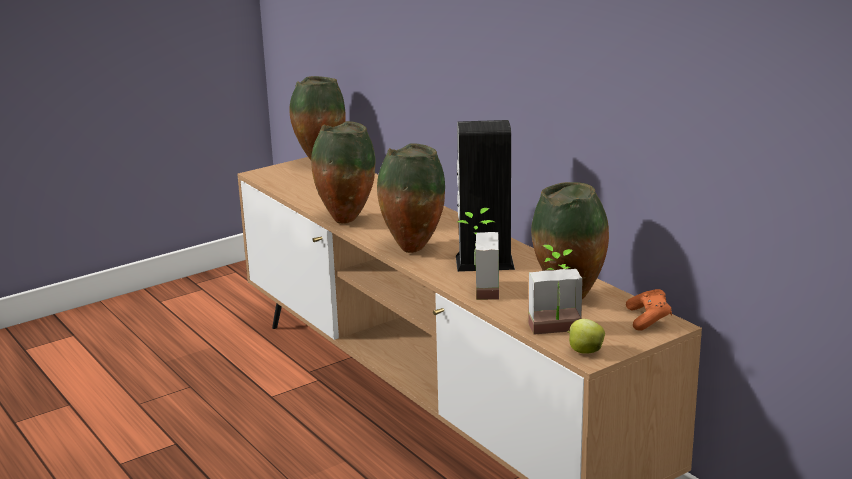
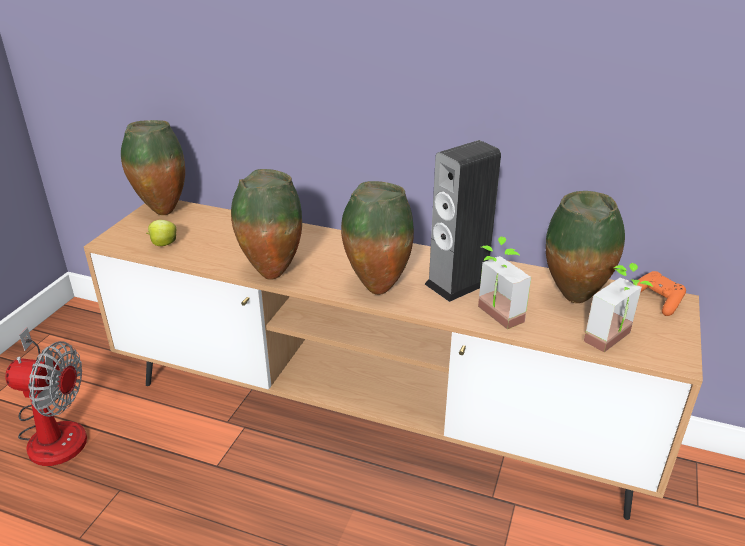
camera: 35 degrees left, 10 degrees up
apple [567,319,605,354] -> apple moved to [146,220,176,246]
none -> fan [5,327,87,466]

